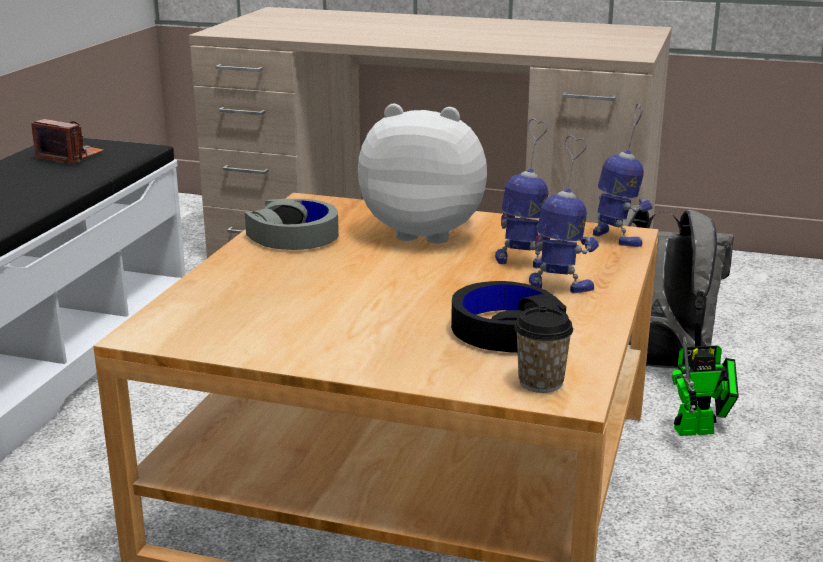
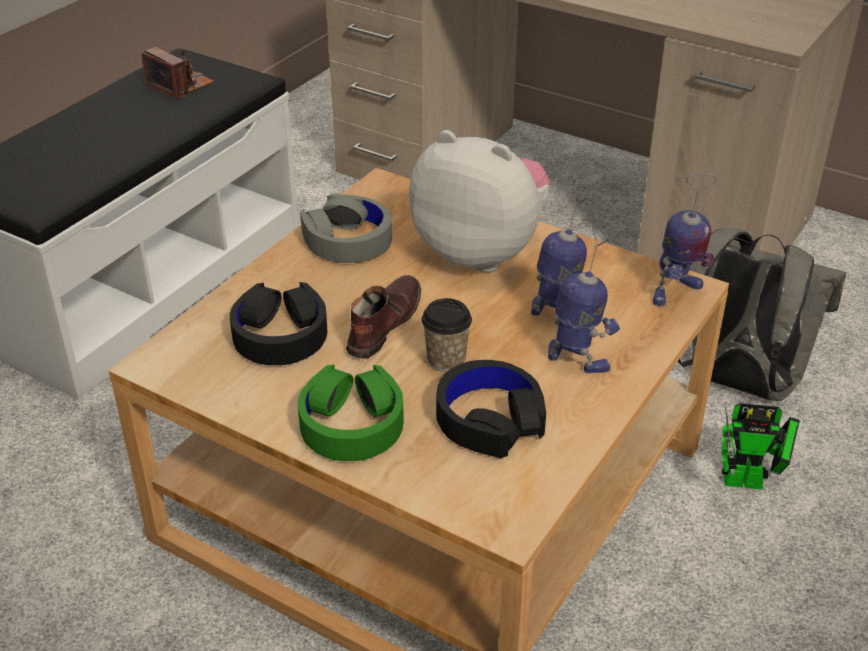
camera: 15 degrees right, 15 degrees up
cup [515,307,573,393] -> cup moved to [422,298,472,372]
toy robot [593,103,653,247] -> toy robot turned 75 degrees clockwise [653,174,717,306]
none -> black headphones [230,282,327,365]
none -> green headphones [298,365,404,461]
none -> brown shoe [346,275,421,359]

